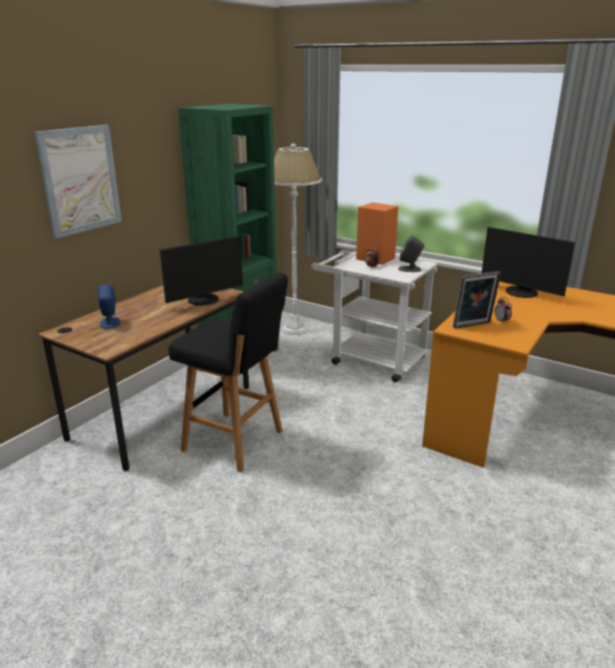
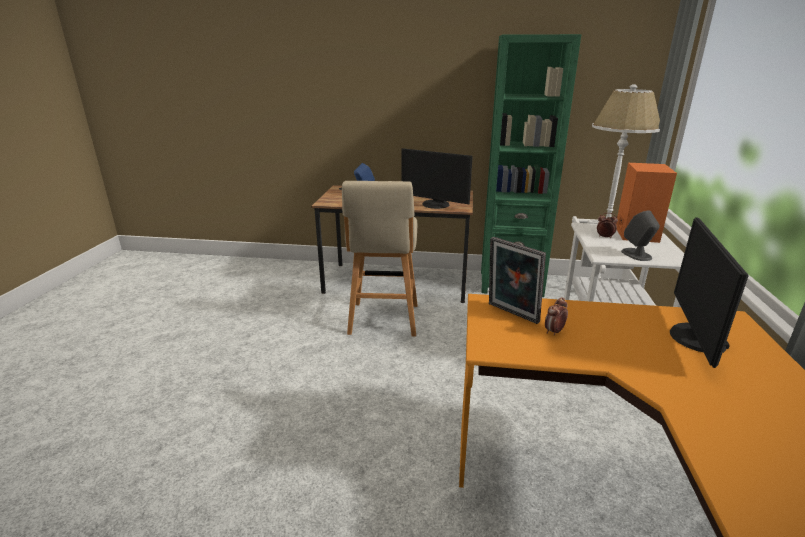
camera: 65 degrees right, 0 degrees up
picture [34,125,122,238] -> none
black stool [168,273,288,472] -> beige stool [342,181,418,337]

